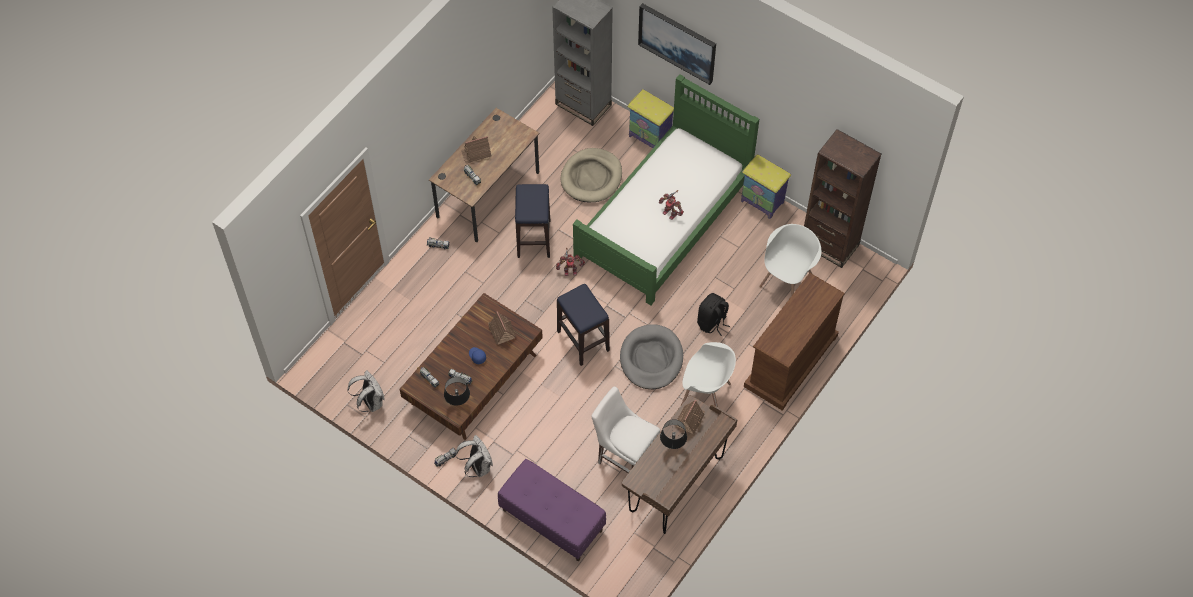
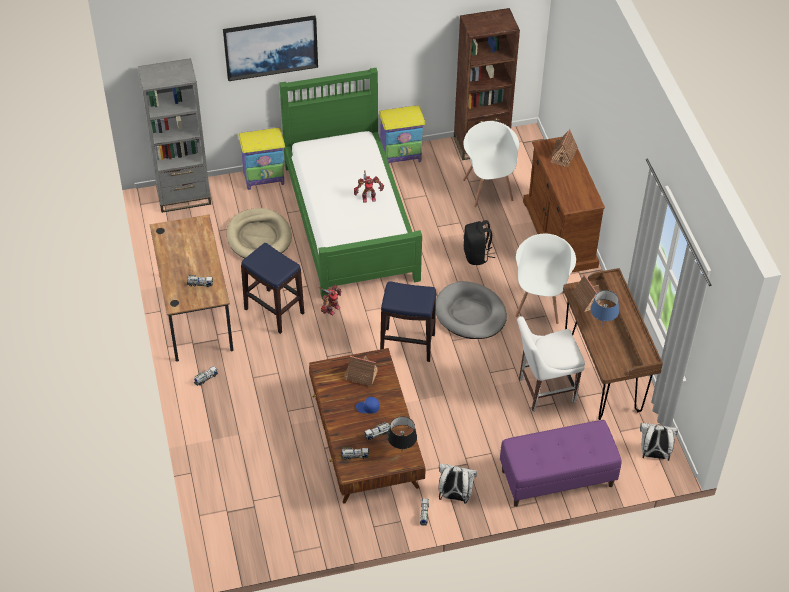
camera: 50 degrees left, 10 degrees down
white backpack [347,370,385,412] -> white backpack moved to [640,423,679,461]
toy house [461,136,491,164] -> toy house moved to [550,129,578,167]
black table lamp [660,419,687,449] -> blue table lamp [591,290,619,325]
white chair [681,342,736,407] -> white chair turned 45 degrees counterclockwise [515,233,576,324]

